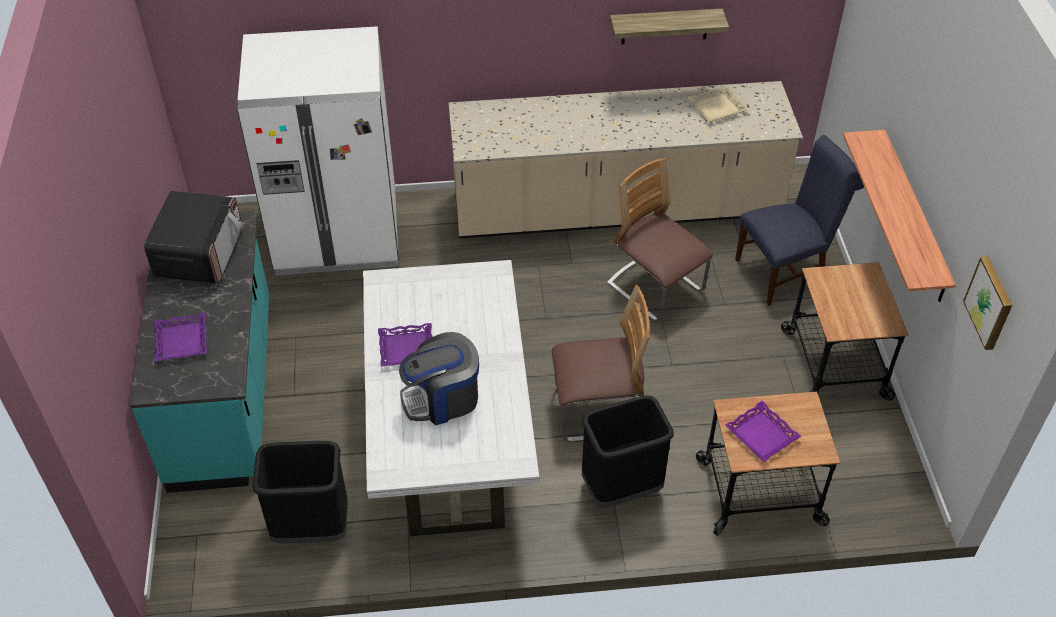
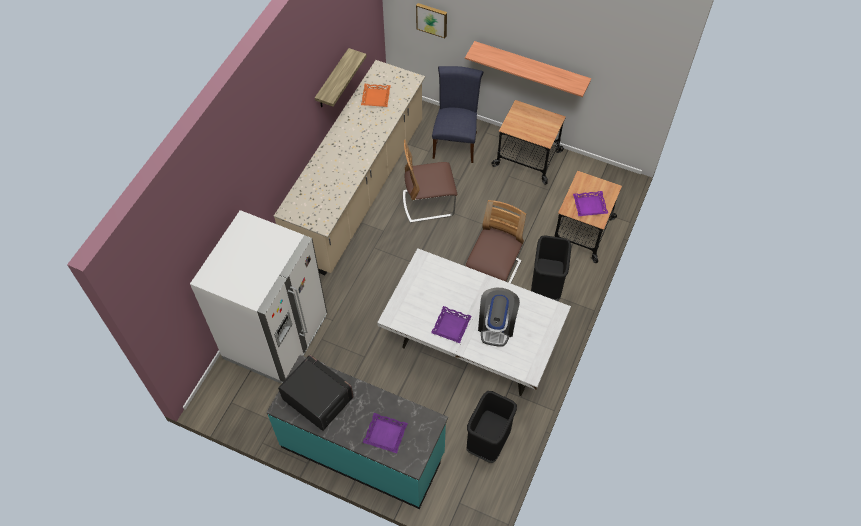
camera: 60 degrees left, 10 degrees up
beige tray [687,85,748,122] -> orange tray [361,84,391,107]
picture [963,256,1012,350] -> picture moved to [416,3,447,38]

